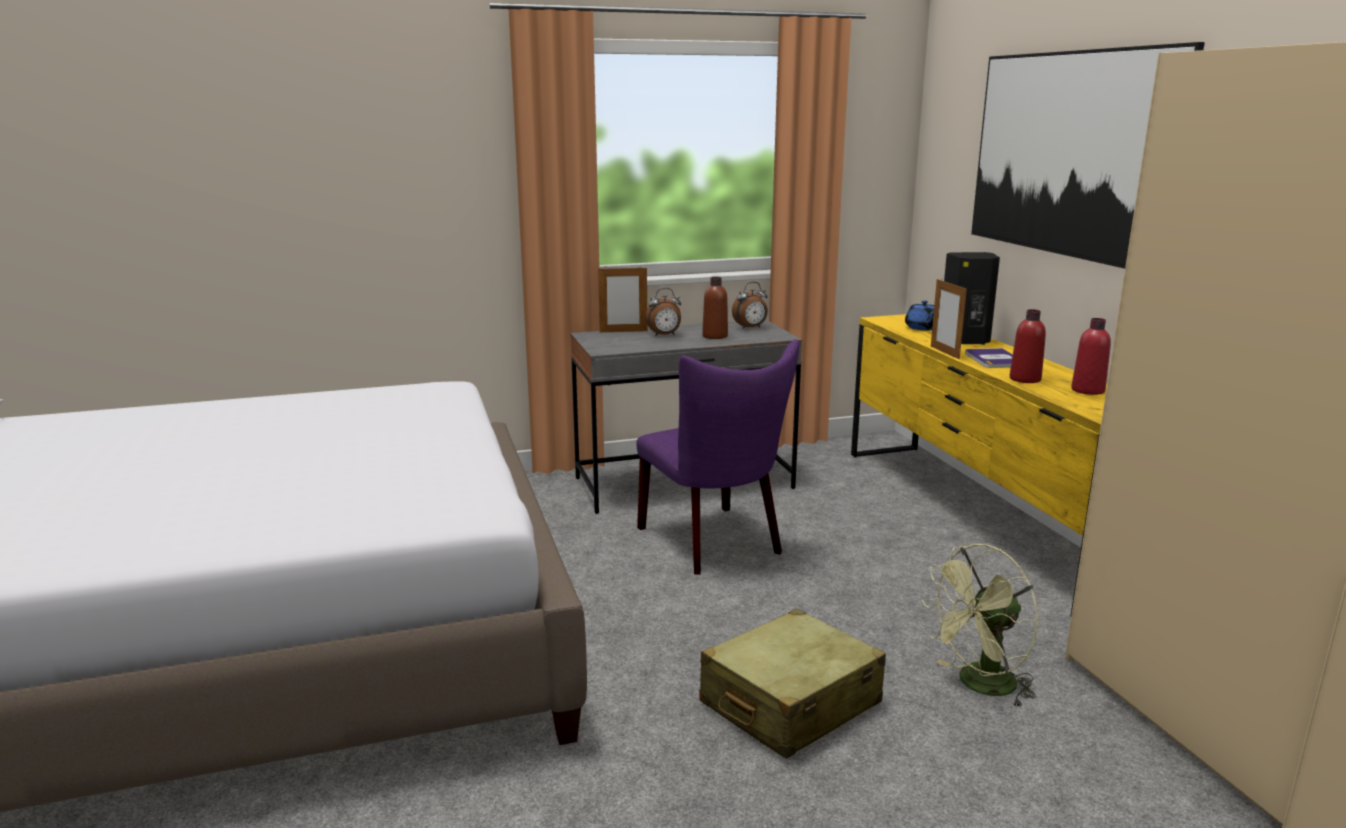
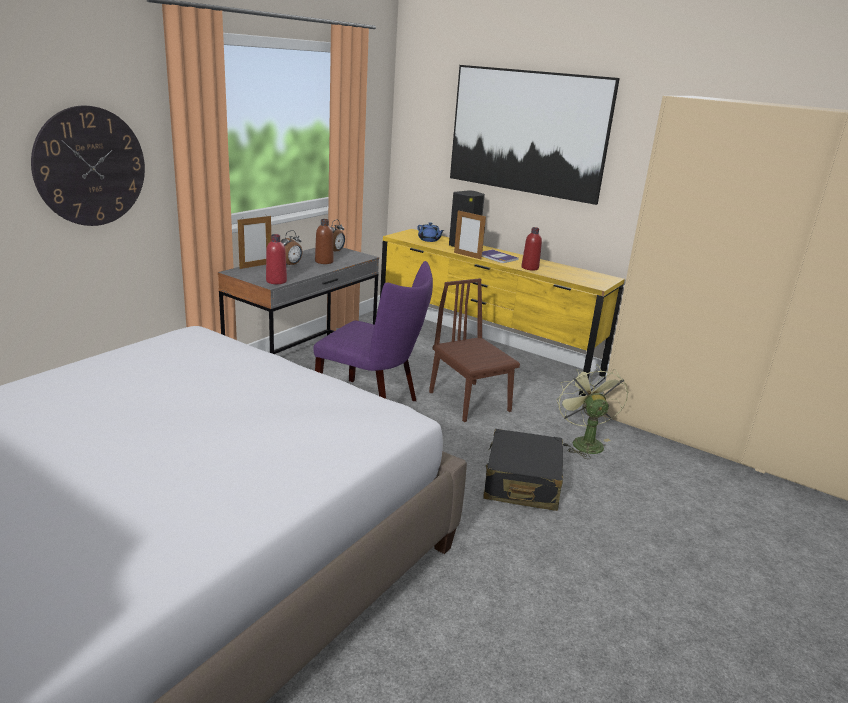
camera: 40 degrees left, 5 degrees up
beige suitcase [699,609,886,759] -> black suitcase [483,429,563,511]
green fan [922,544,1038,709] -> green fan turned 150 degrees clockwise [557,364,628,459]
red bottle [1071,318,1111,395] -> red bottle moved to [266,234,287,284]
none -> wall clock [31,106,145,226]
none -> brown chair [429,278,520,422]

